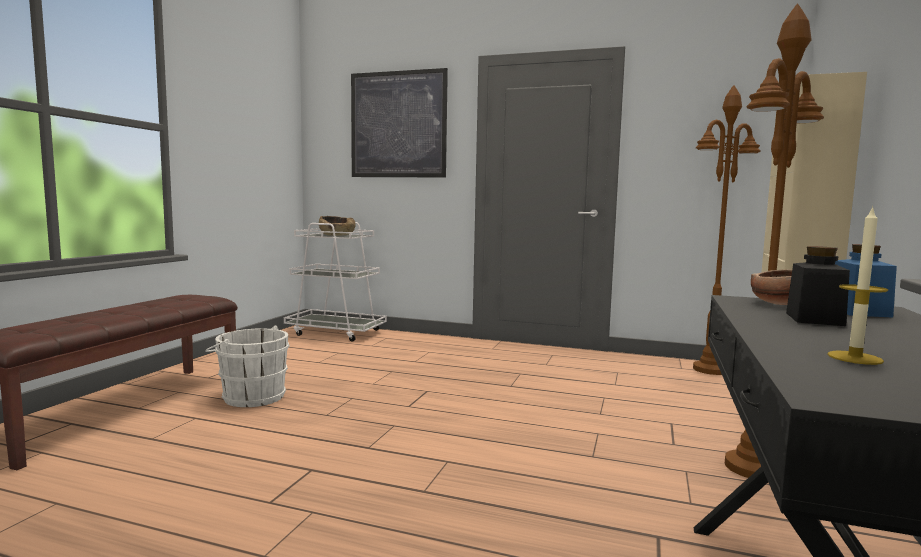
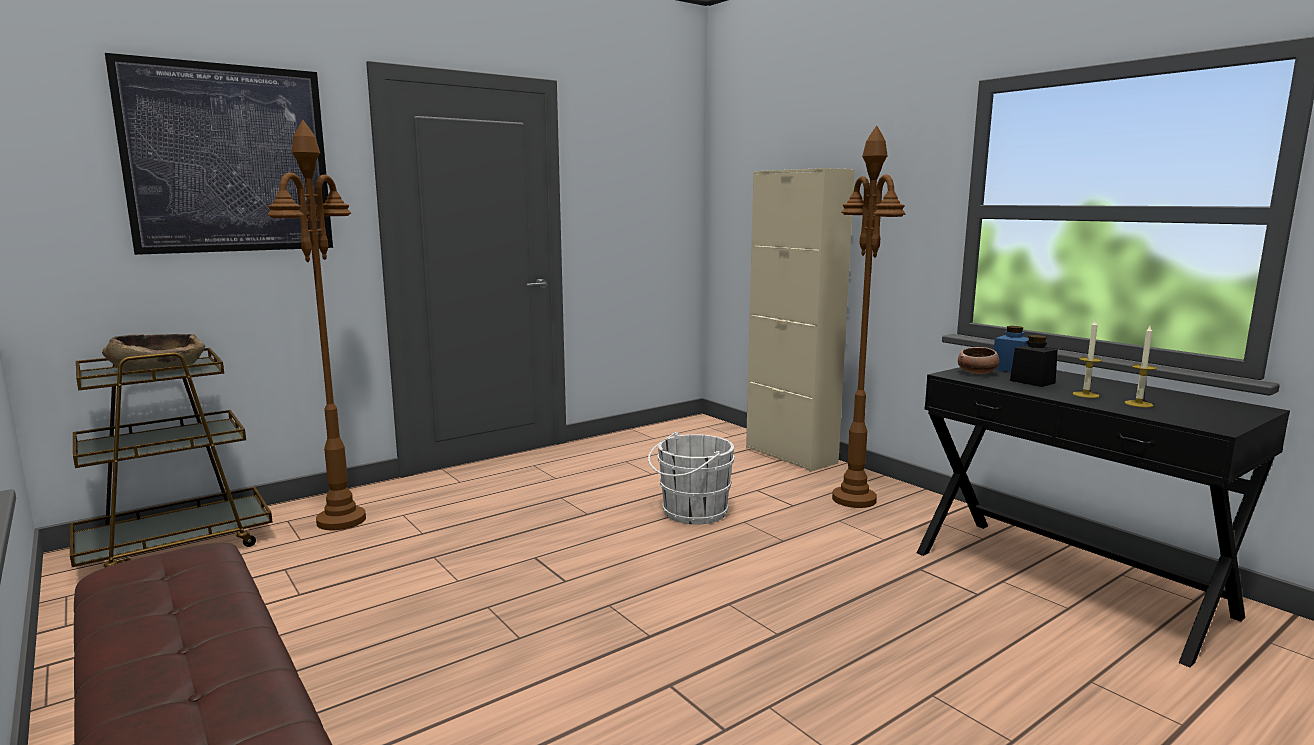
camera: 55 degrees left, 5 degrees up
white bucket [205,326,290,407] -> white bucket moved to [648,432,735,525]
white cart [284,222,387,342] -> brown cart [70,348,273,567]
brown floor lamp [693,85,761,375] -> brown floor lamp moved to [267,120,366,530]
none -> candle [1073,319,1102,398]

